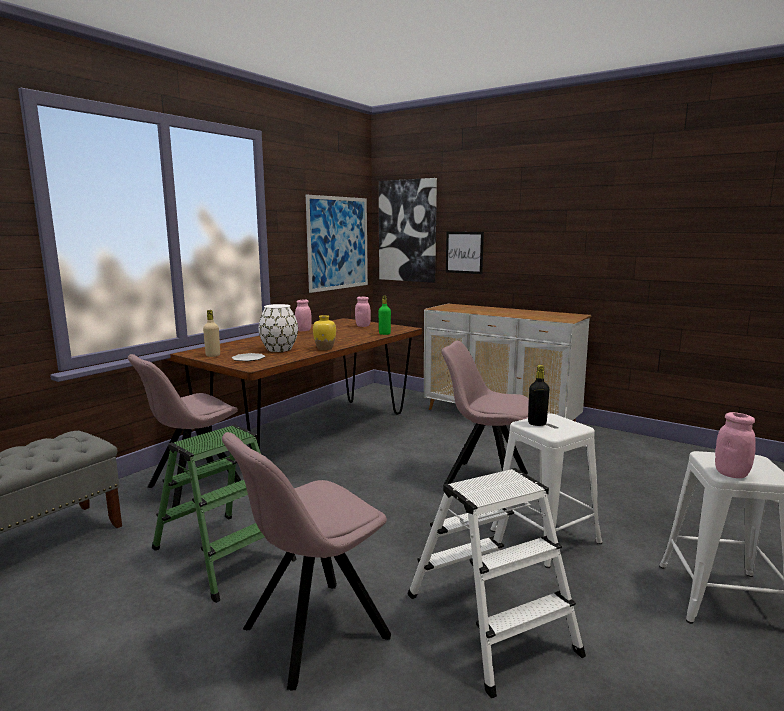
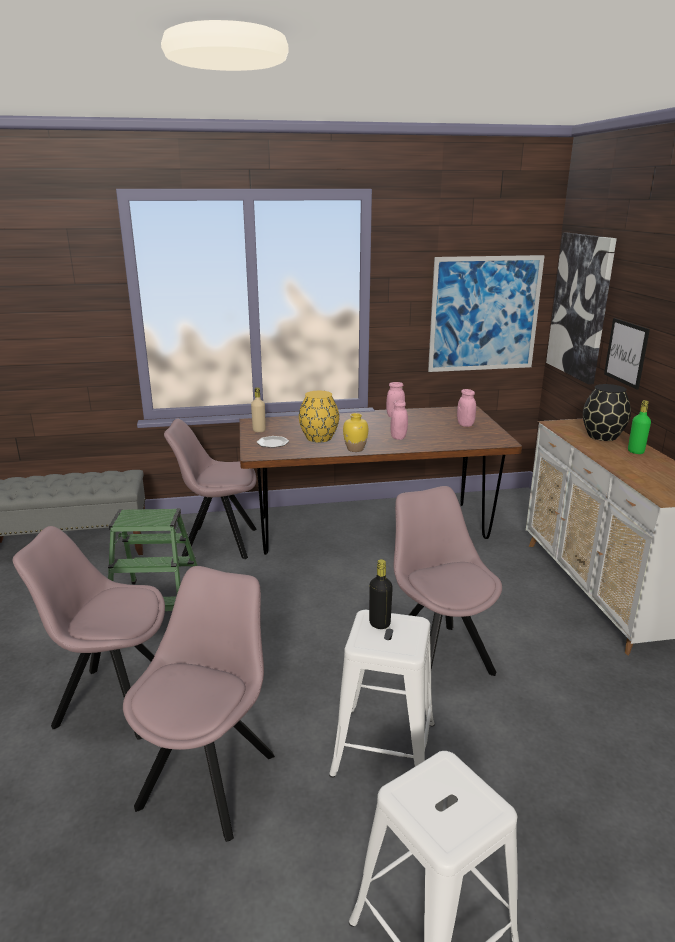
camera: 45 degrees right, 10 degrees up
white vase [258,304,298,352] -> yellow vase [299,391,339,442]
green bottle [378,296,391,335] -> green bottle moved to [628,400,651,454]
white step ladder [407,468,586,698] -> pink chair [123,566,275,842]
pink jar [715,412,756,478] -> pink jar moved to [390,400,408,440]
none -> black vase [583,384,631,441]

